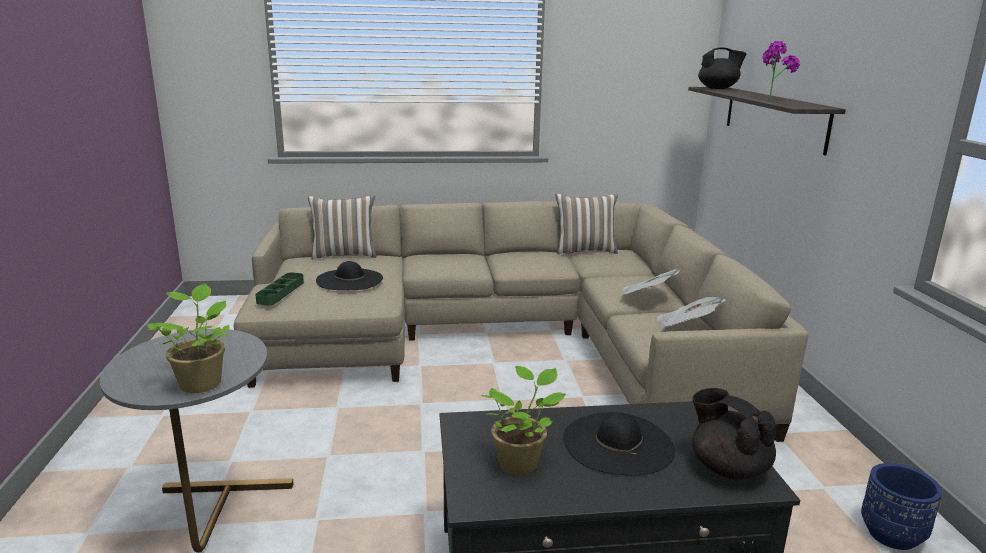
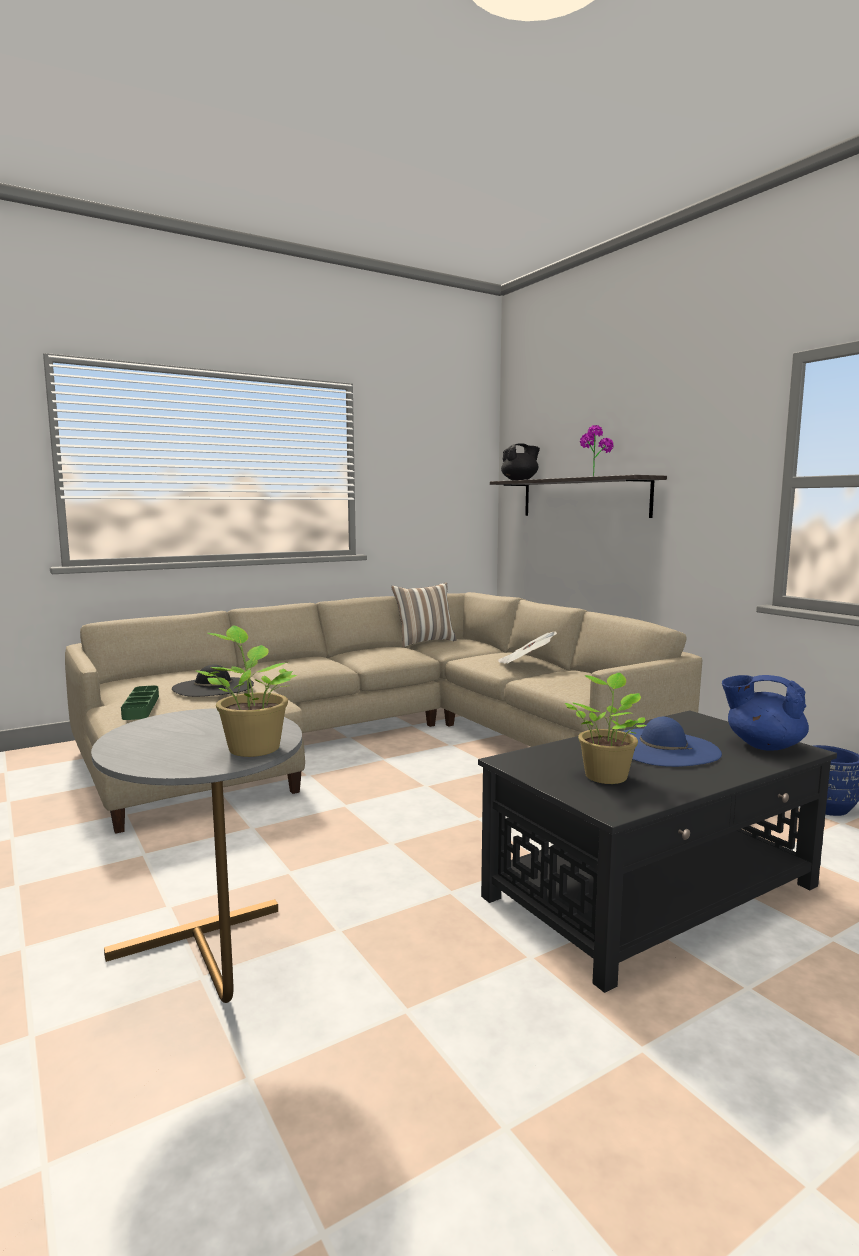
camera: 25 degrees left, 10 degrees down
pillow [308,195,376,260] -> none
black hat [564,412,675,475] -> blue hat [622,717,722,767]
newspaper [657,297,726,328] -> none
black teapot [692,388,776,479] -> blue teapot [722,675,809,751]

